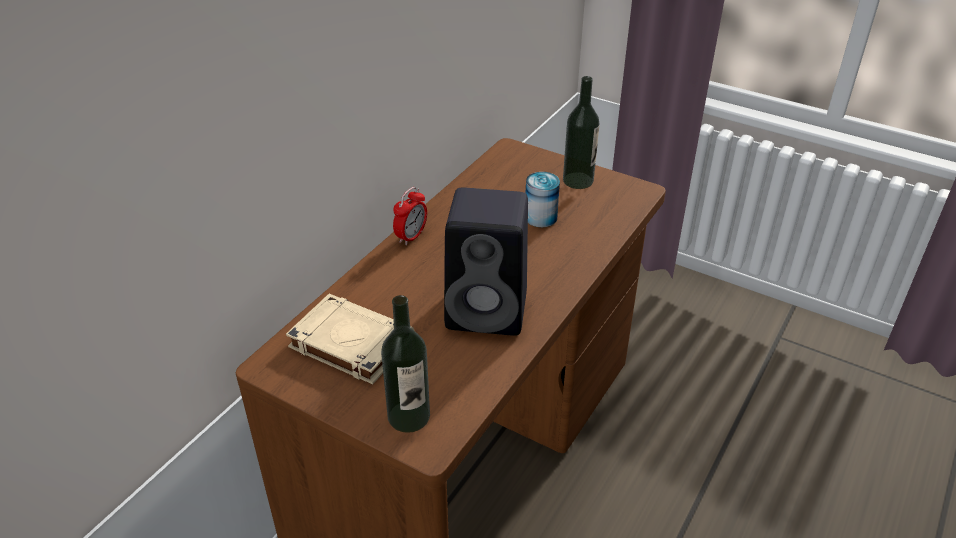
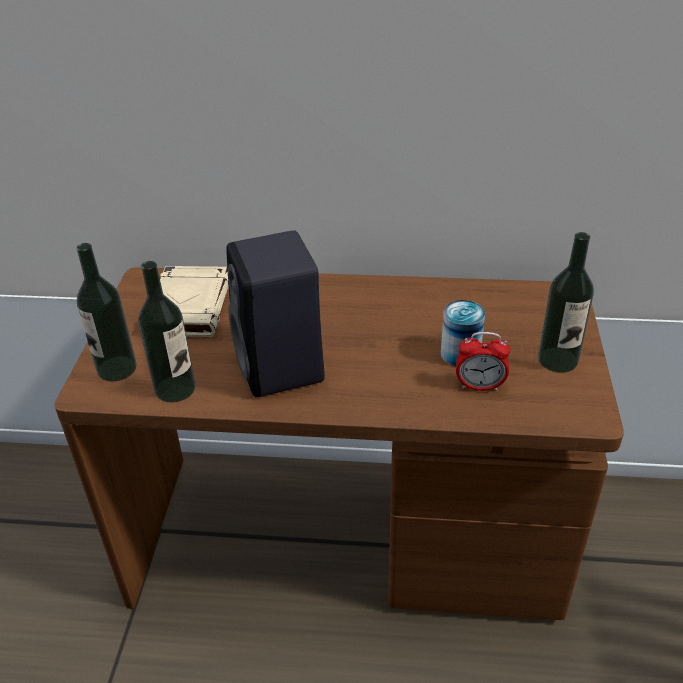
camera: 65 degrees right, 0 degrees up
alarm clock [393,187,427,246] -> alarm clock moved to [456,332,510,391]
none -> bottle [138,261,195,403]

